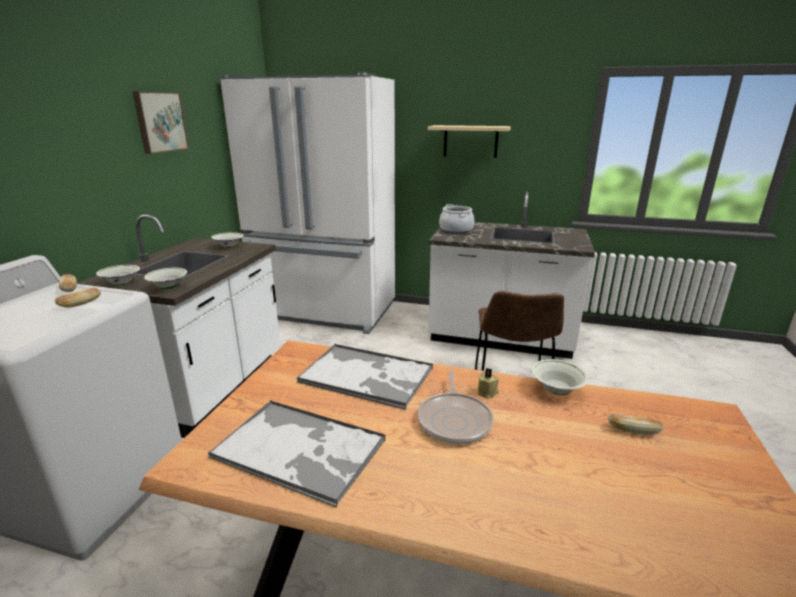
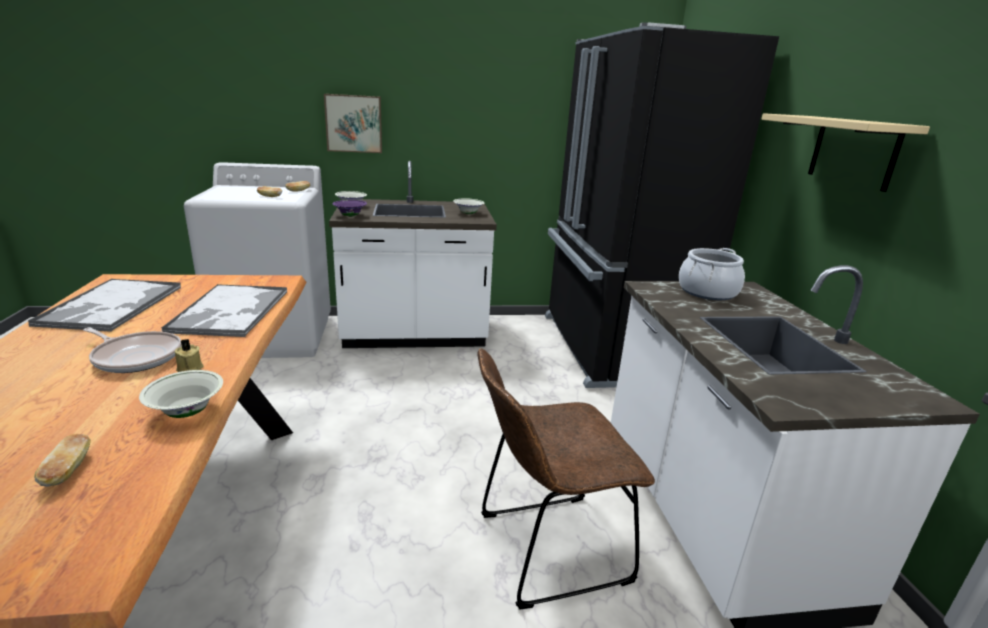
camera: 65 degrees right, 0 degrees up
picture [132,91,190,154] -> picture moved to [324,94,382,153]
white bowl [144,268,187,289] -> purple bowl [332,200,367,217]
white fridge [220,73,395,334] -> black fridge [545,22,779,388]
frying pan [418,371,494,444] -> frying pan turned 135 degrees counterclockwise [83,328,182,373]

